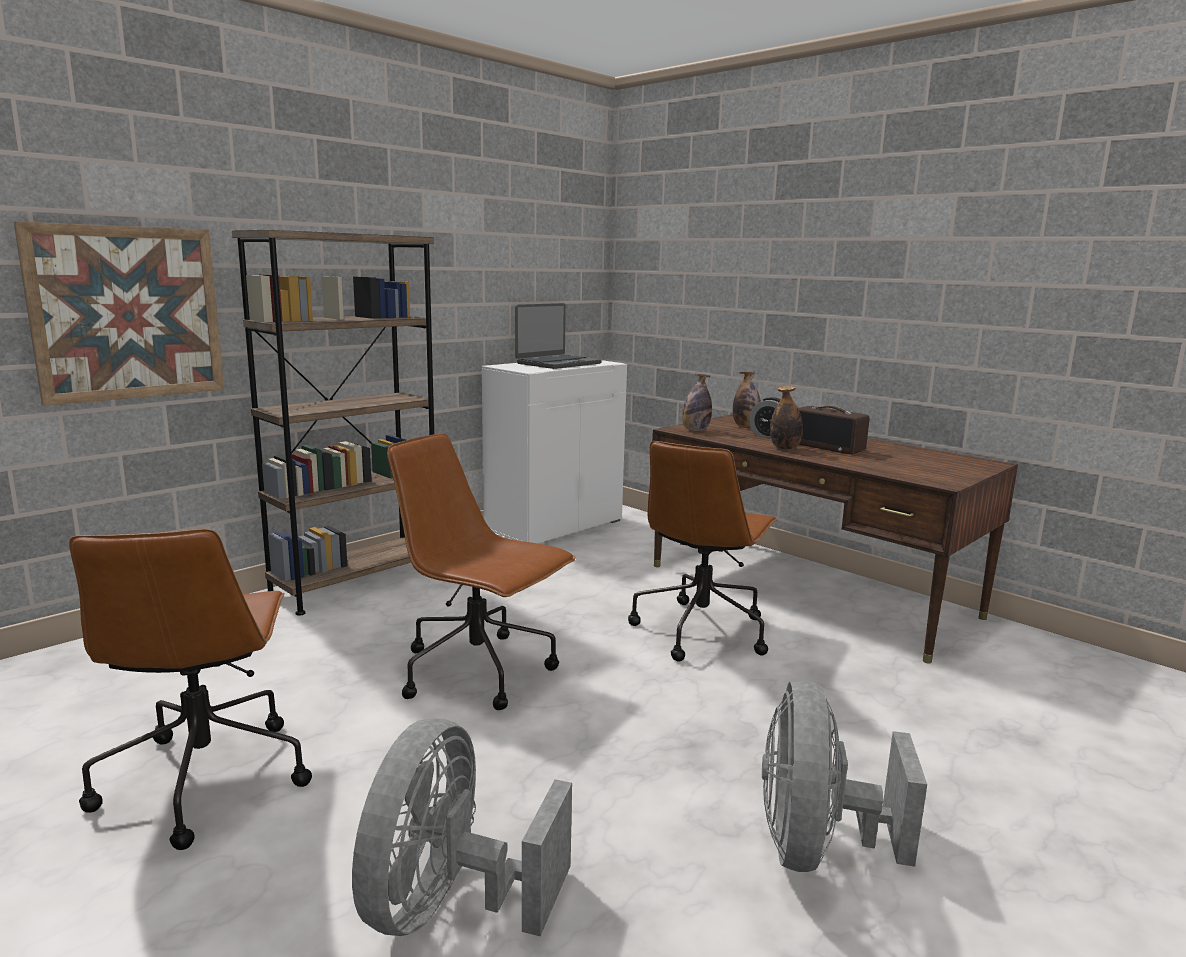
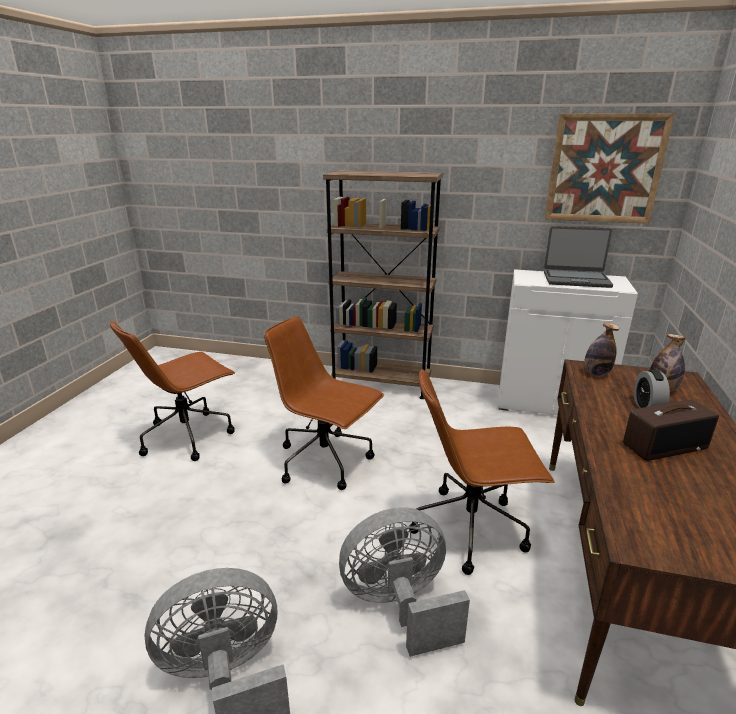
camera: 60 degrees right, 10 degrees up
picture [14,221,224,406] -> picture moved to [544,113,675,224]
grey fan [352,718,572,936] -> grey fan moved to [339,507,470,657]
brown office chair [387,434,576,710] -> brown office chair turned 60 degrees counterclockwise [264,317,384,490]
bottle [770,385,803,450] -> none
radio [798,406,869,454] -> radio turned 120 degrees counterclockwise [623,400,719,461]

